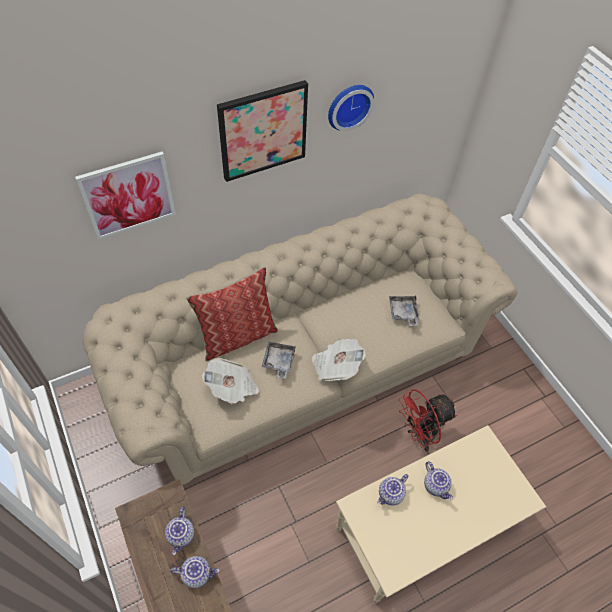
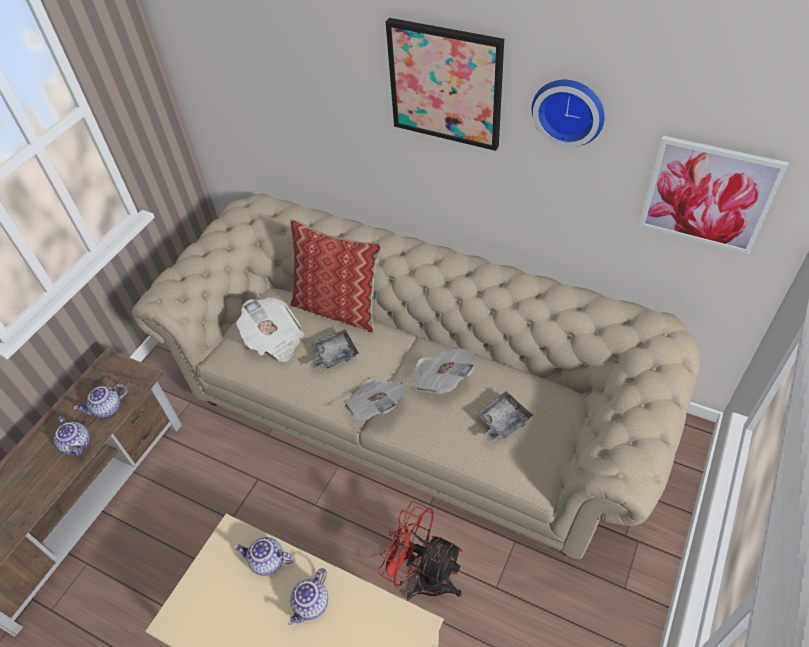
camera: 60 degrees right, 5 degrees down
picture [75,152,176,240] -> picture moved to [639,135,789,254]
none -> newspaper [412,348,475,394]

